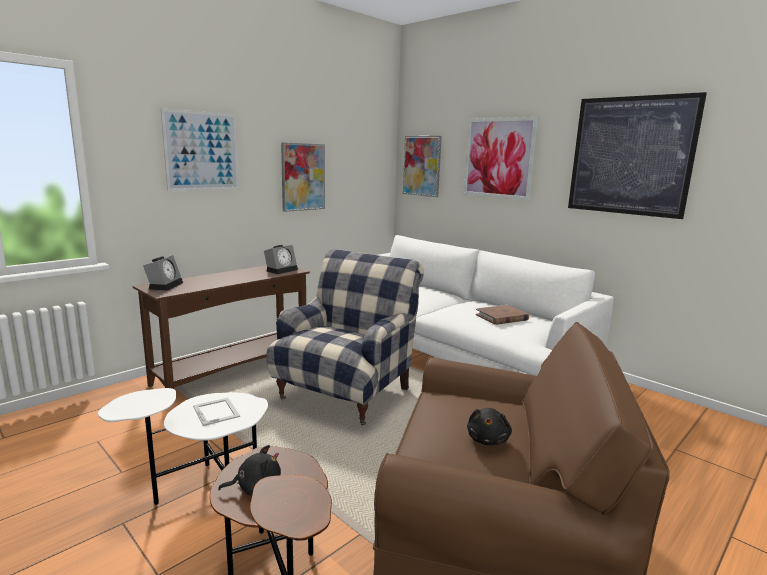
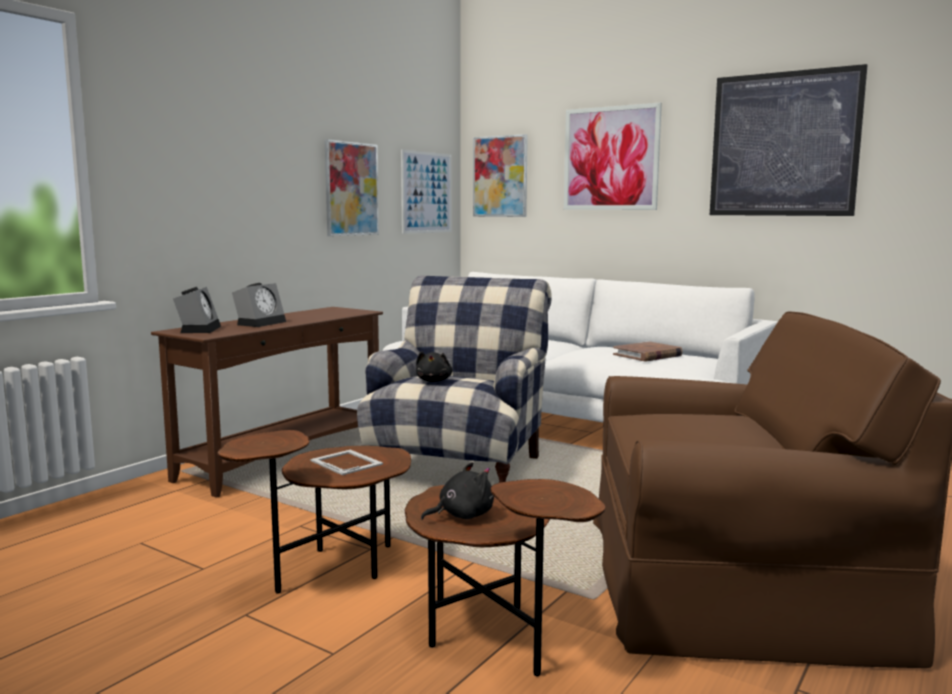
camera: 10 degrees left, 5 degrees down
white side table [98,388,268,505] -> brown side table [217,430,411,594]
picture [161,108,239,191] -> picture moved to [401,150,451,234]
alarm clock [264,245,298,274] -> alarm clock moved to [232,283,286,327]
black plush toy [467,408,512,445] -> black plush toy moved to [416,351,453,382]

